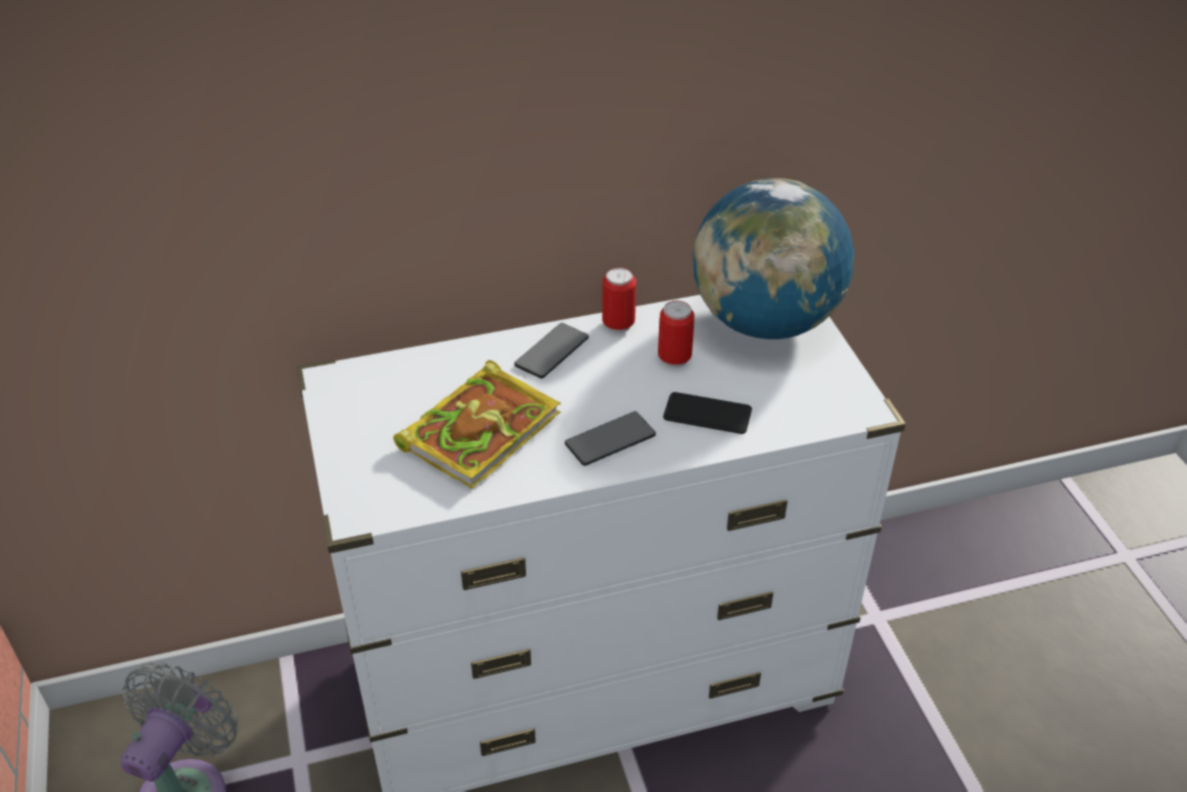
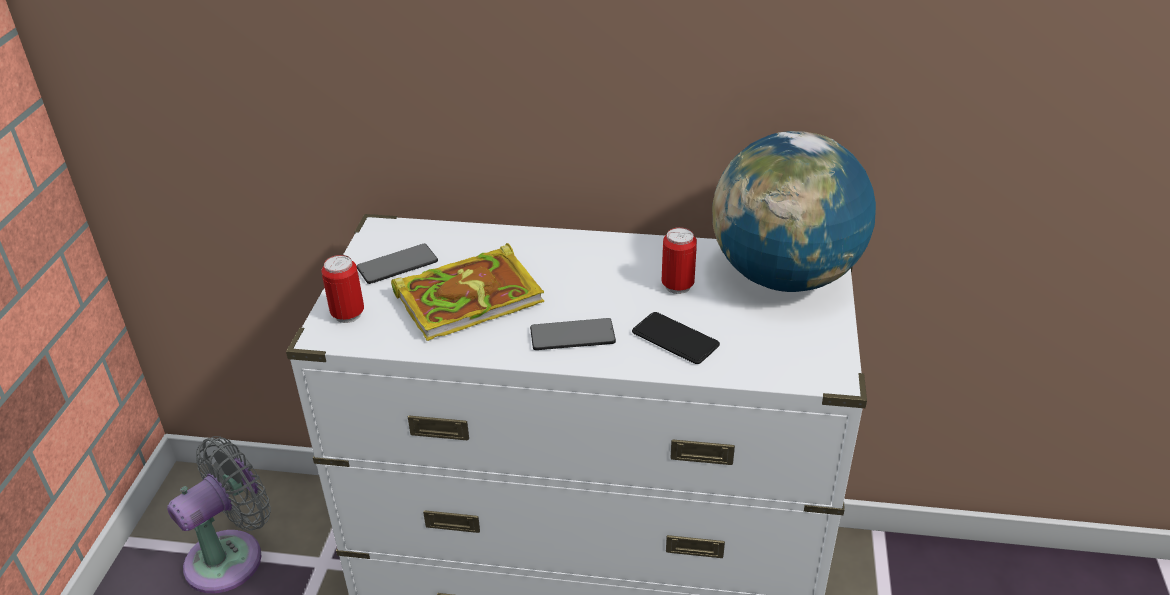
camera: 25 degrees right, 5 degrees down
phone [514,323,589,379] -> phone moved to [357,244,438,284]
can [602,267,636,333] -> can moved to [321,255,364,323]

